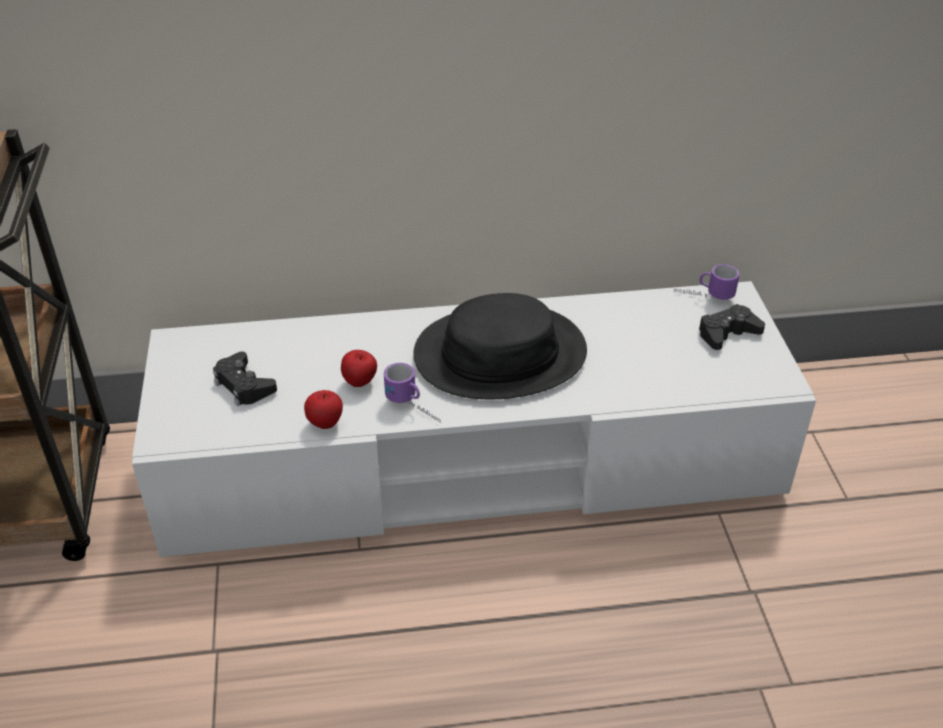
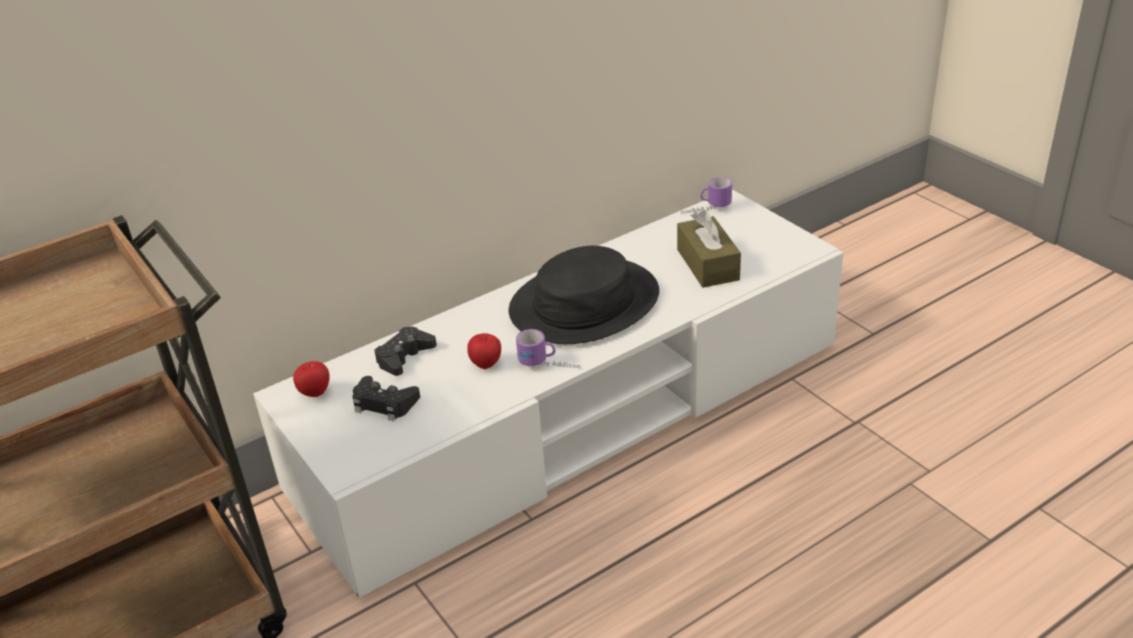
camera: 25 degrees left, 5 degrees down
apple [304,390,343,429] -> apple moved to [293,361,330,397]
black game controller [699,304,765,350] -> black game controller moved to [375,327,437,376]
none -> brown tissue box [677,210,741,288]

